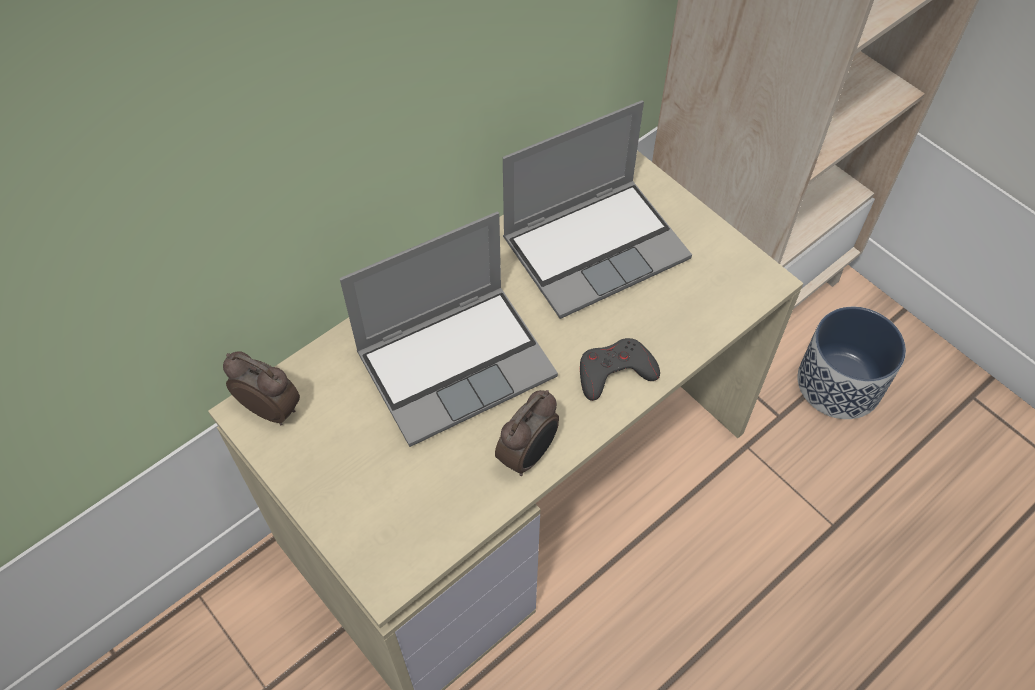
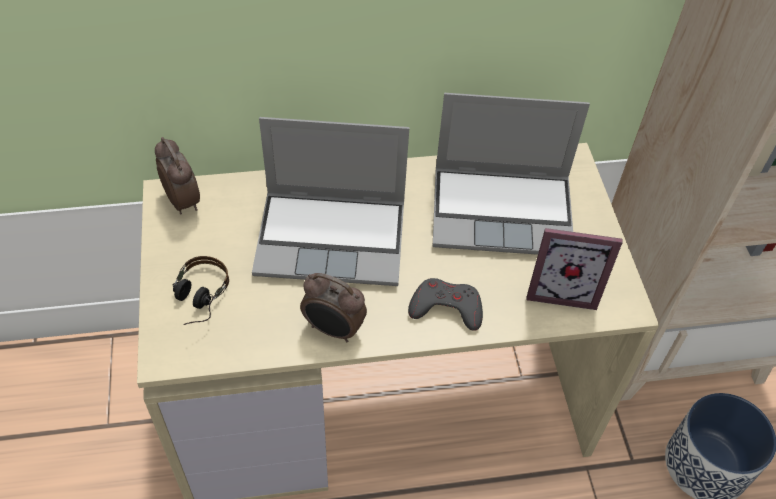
camera: 30 degrees right, 5 degrees down
alarm clock [495,390,559,476] -> alarm clock turned 45 degrees clockwise [300,273,367,342]
none -> headphones [173,256,229,325]
none -> picture frame [526,228,623,310]

